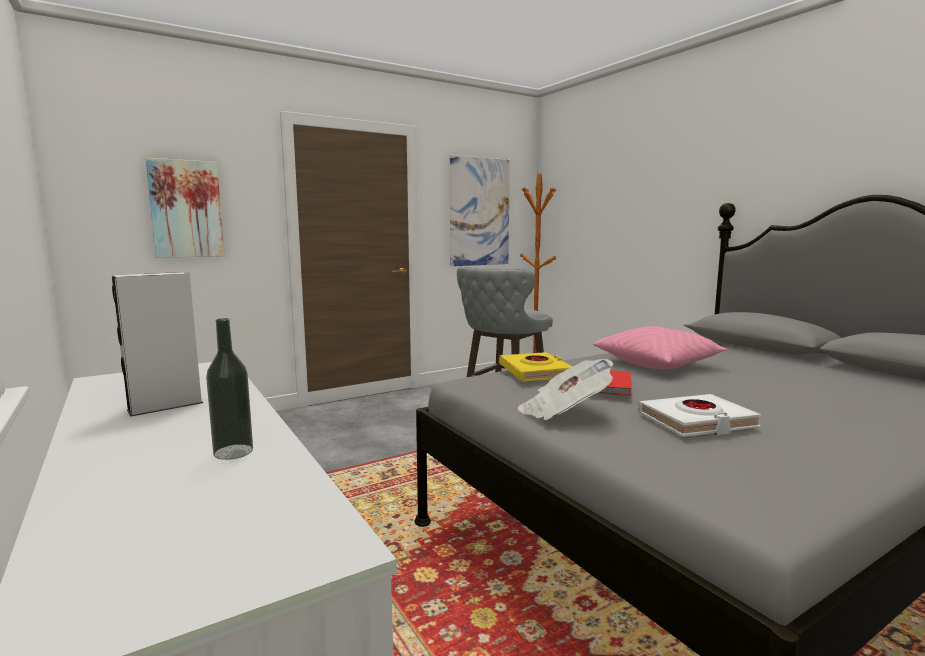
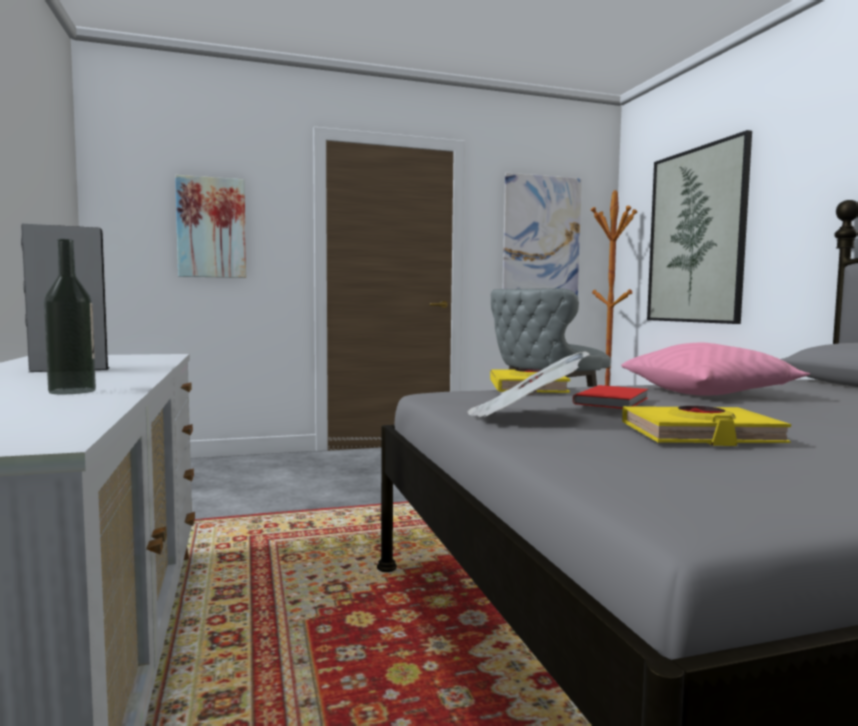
camera: 15 degrees right, 5 degrees down
white book [638,394,761,437] -> yellow book [622,406,791,446]
none -> picture [647,130,752,324]

